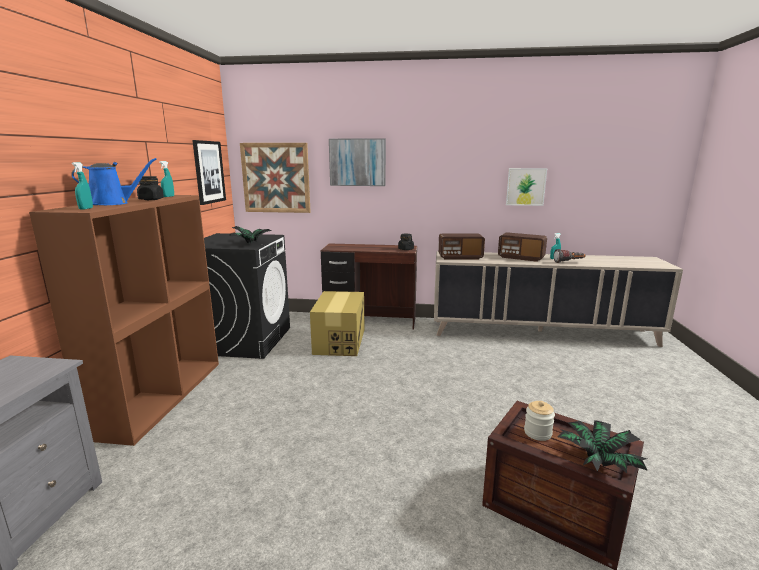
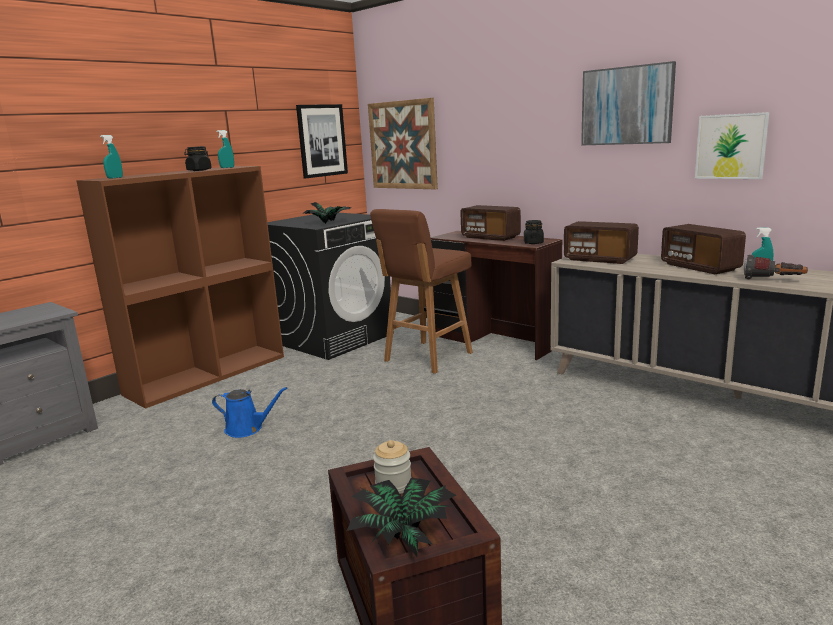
camera: 35 degrees right, 0 degrees up
blue watering can [71,158,157,205] -> blue watering can moved to [212,387,287,438]
cardboard box [310,291,364,356] -> brown stool [370,209,473,374]
picture [329,138,386,186] -> picture moved to [581,61,676,146]
none -> radio [460,205,521,241]

